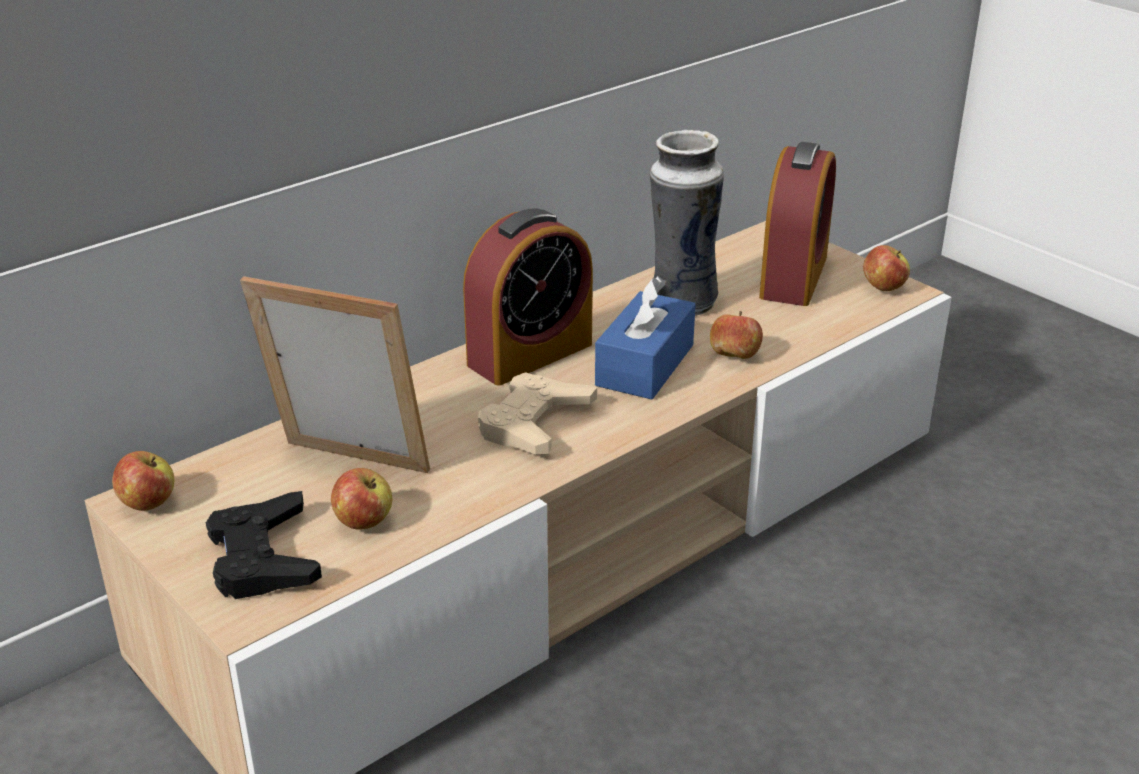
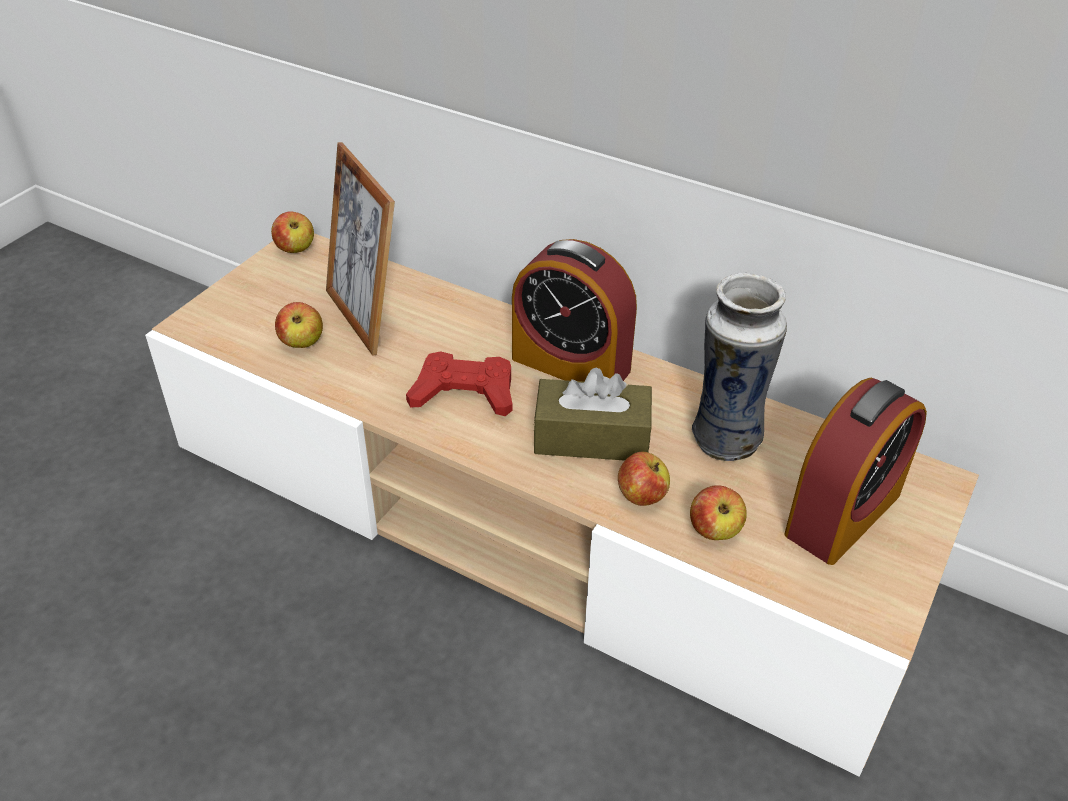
camera: 70 degrees right, 10 degrees up
black game controller [206,491,322,599] -> none
picture frame [240,276,430,473] -> picture frame turned 150 degrees clockwise [326,142,395,356]
beige game controller [478,372,597,454] -> red game controller [406,351,513,416]
blue tissue box [595,276,696,399] -> brown tissue box [533,367,652,461]
alarm clock [759,142,836,306] -> alarm clock turned 45 degrees counterclockwise [784,378,927,565]
apple [863,245,910,291] -> apple moved to [690,485,747,540]

